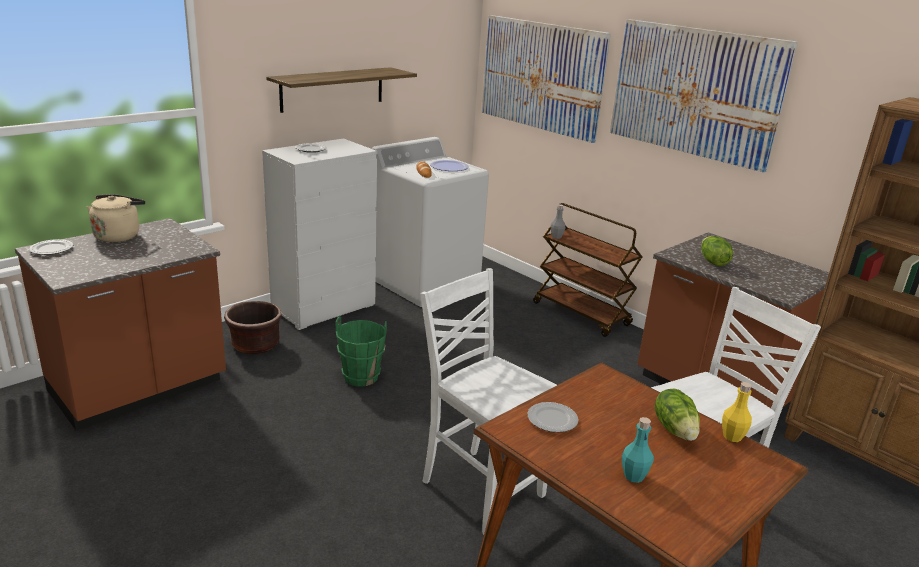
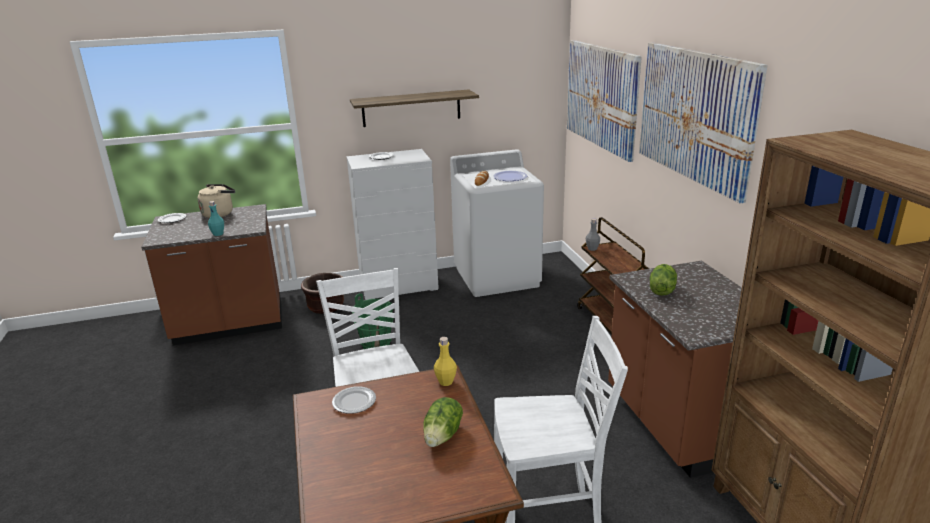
camera: 30 degrees right, 0 degrees up
turquoise bottle [622,417,654,483] -> turquoise bottle moved to [208,201,224,236]
yellow bottle [722,382,752,442] -> yellow bottle moved to [434,337,457,386]

